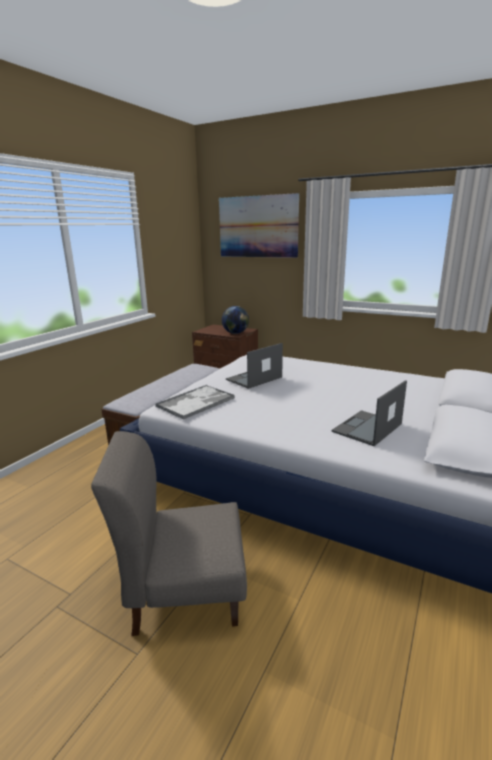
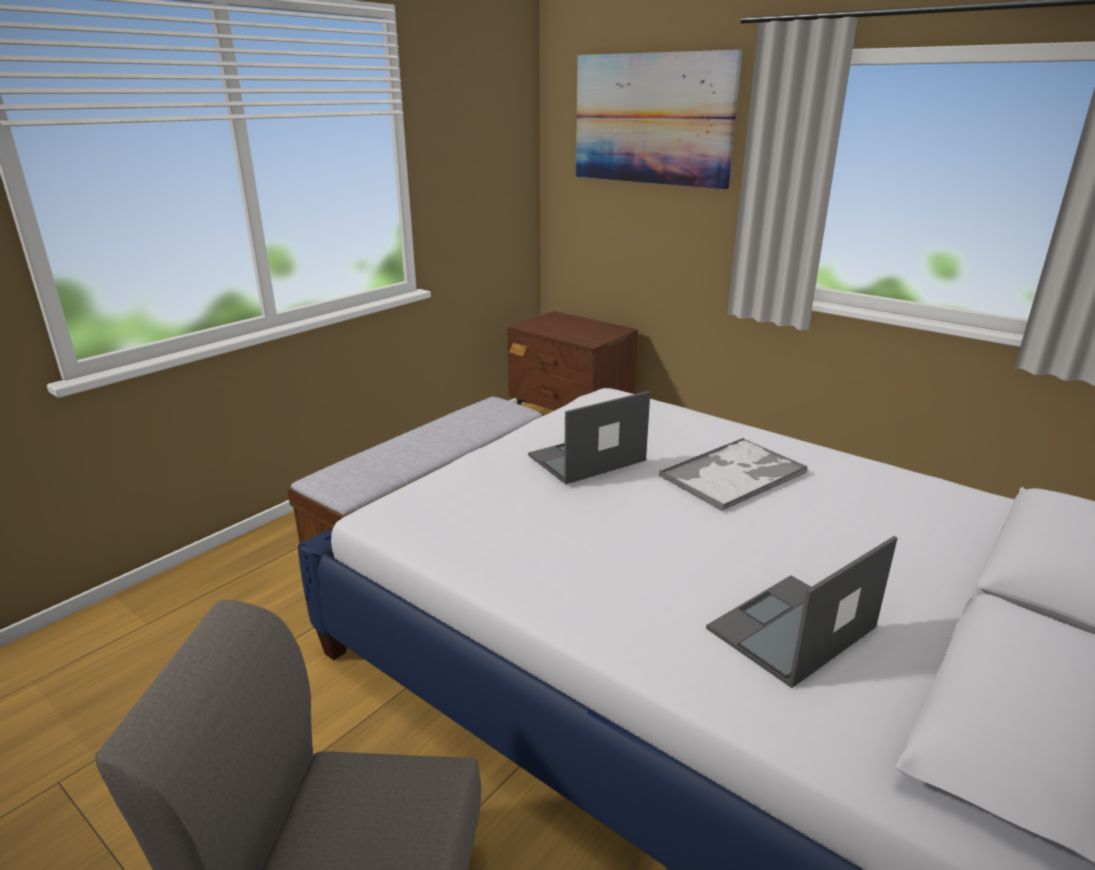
camera: 10 degrees right, 5 degrees up
tray [155,385,235,420] -> tray moved to [659,438,808,511]
globe [222,306,249,334] -> none

